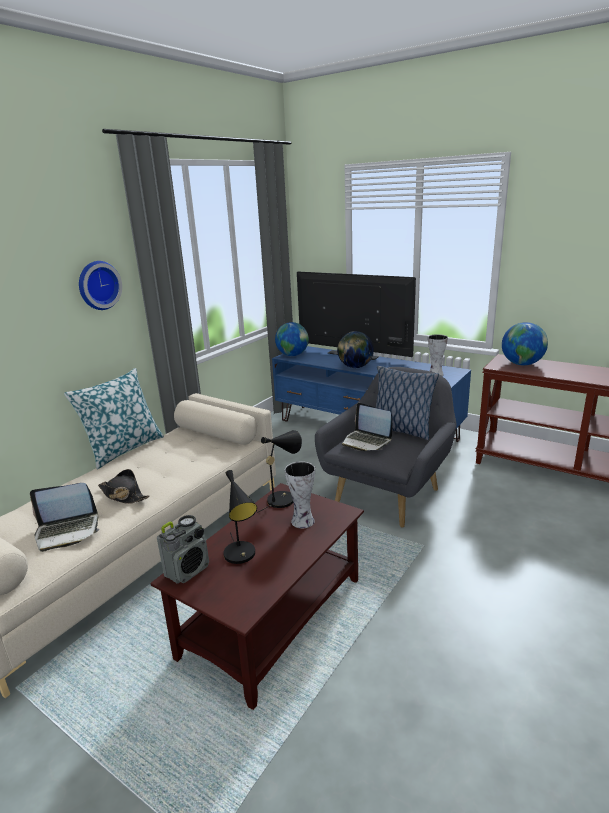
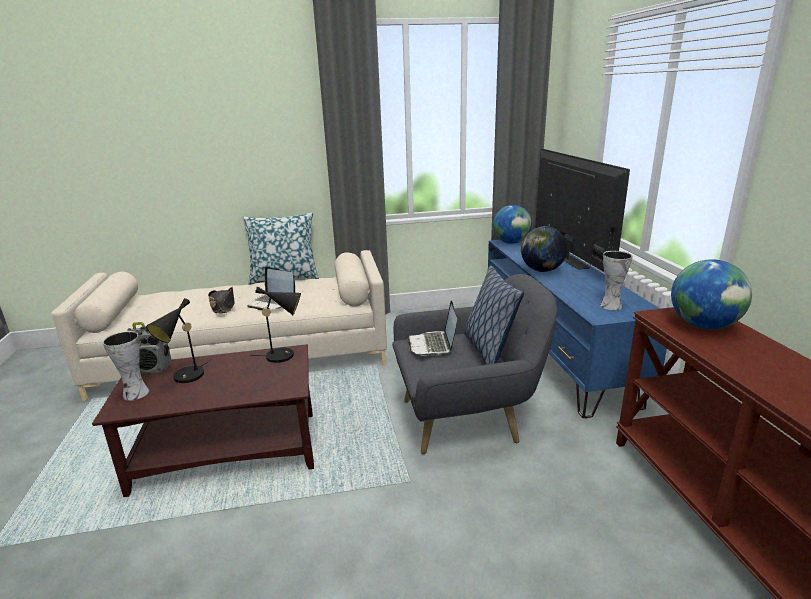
camera: 45 degrees right, 0 degrees up
laptop [30,483,100,552] -> laptop moved to [248,267,295,310]
wall clock [79,261,122,310] -> none
vase [285,461,315,529] -> vase moved to [103,331,149,401]

